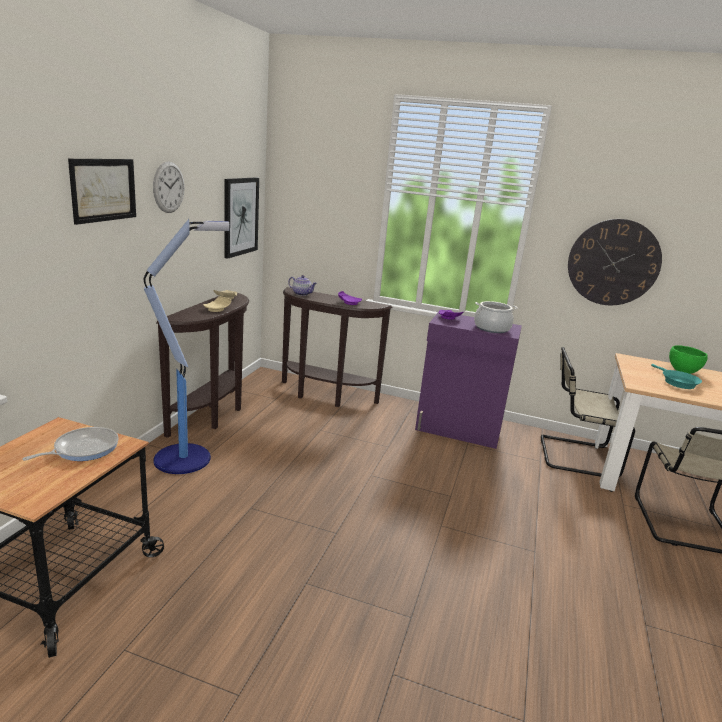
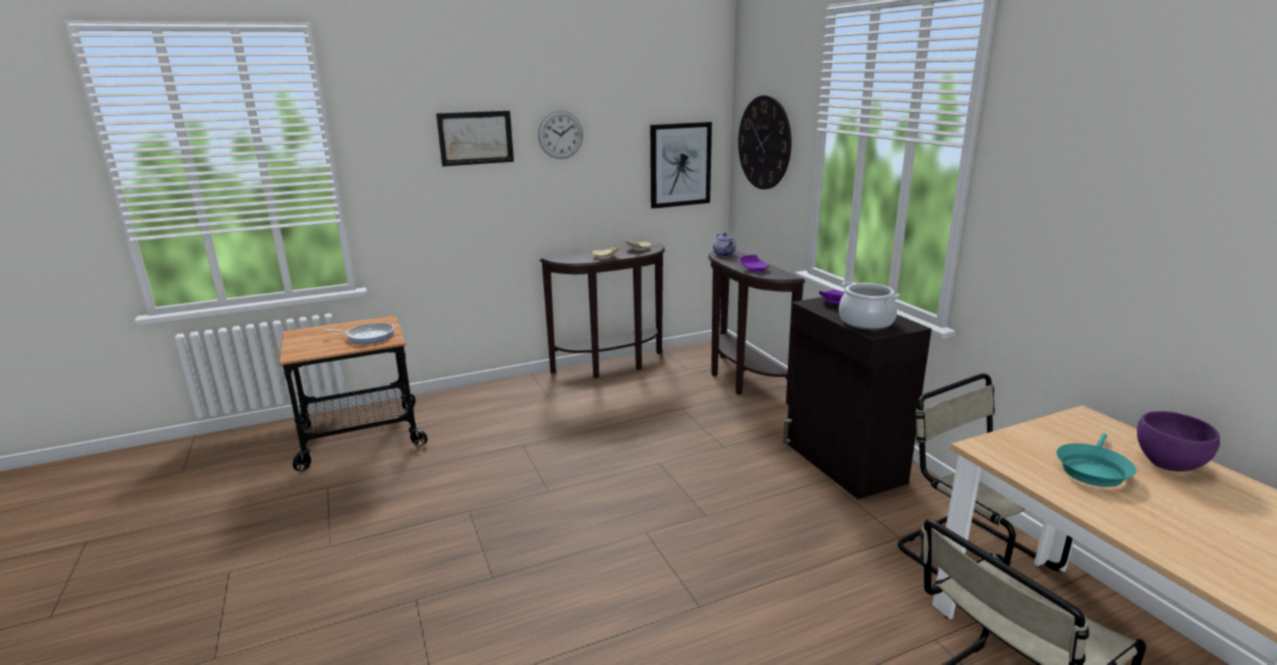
camera: 50 degrees right, 0 degrees up
floor lamp [144,219,230,474] -> none
purple cabinet [415,312,522,449] -> black cabinet [783,297,932,499]
wall clock [568,219,662,305] -> wall clock moved to [738,95,792,189]
green bowl [669,345,708,374] -> purple bowl [1137,411,1220,471]

